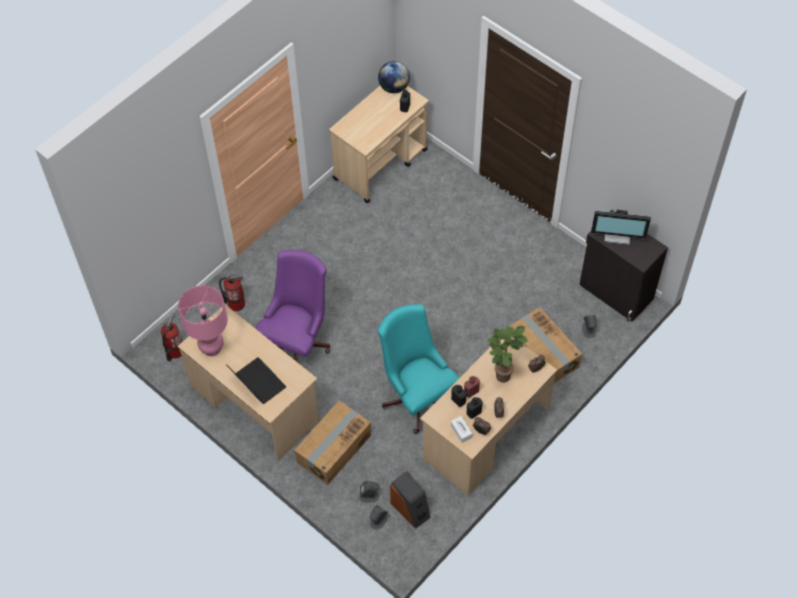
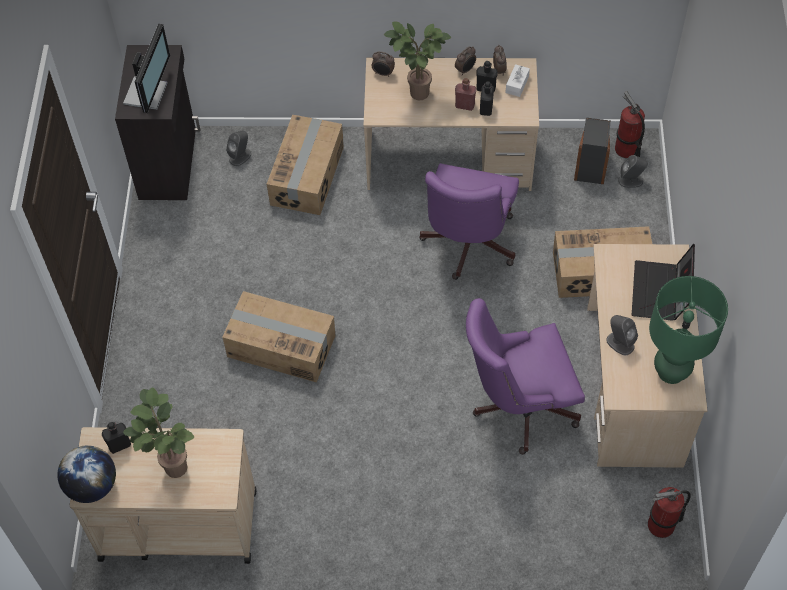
camera: 130 degrees left, 0 degrees up
pink table lamp [178,285,228,356] -> green table lamp [649,276,728,384]
fire extinguisher [219,273,245,311] -> fire extinguisher moved to [615,91,645,158]
grey speaker [359,481,379,502] -> grey speaker moved to [606,315,638,355]
turquoise office chair [377,304,459,434] -> purple office chair [419,163,519,280]
monitor [591,210,651,245] -> monitor turned 45 degrees clockwise [123,24,170,113]
none -> potted plant [123,387,194,478]
none -> cardboard box [222,291,335,382]

